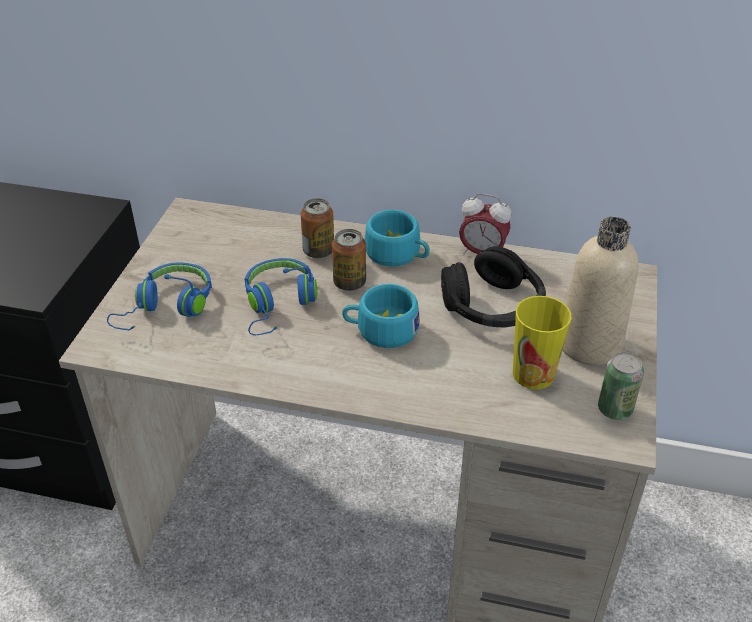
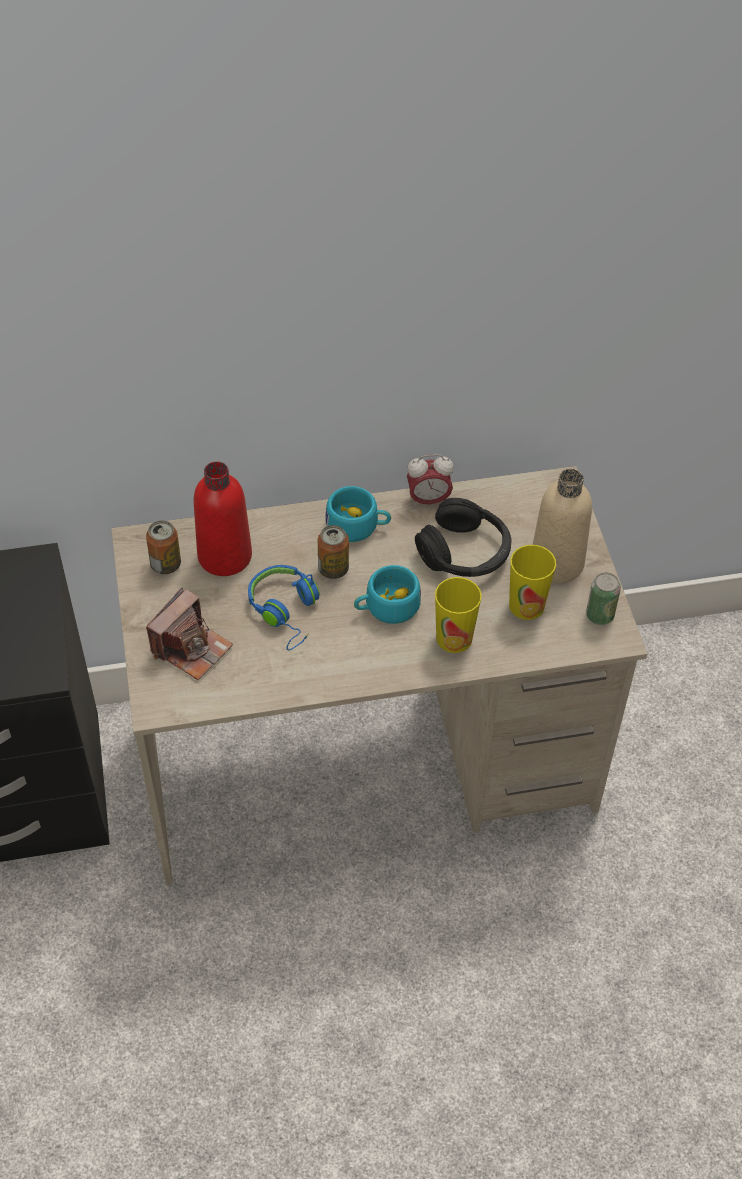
camera: 25 degrees left, 10 degrees up
blue headphones [107,262,212,330] -> camera [146,588,233,680]
can [301,198,334,258] -> can moved to [146,520,181,574]
none -> red bottle [194,462,252,576]
none -> cup [435,577,482,653]

